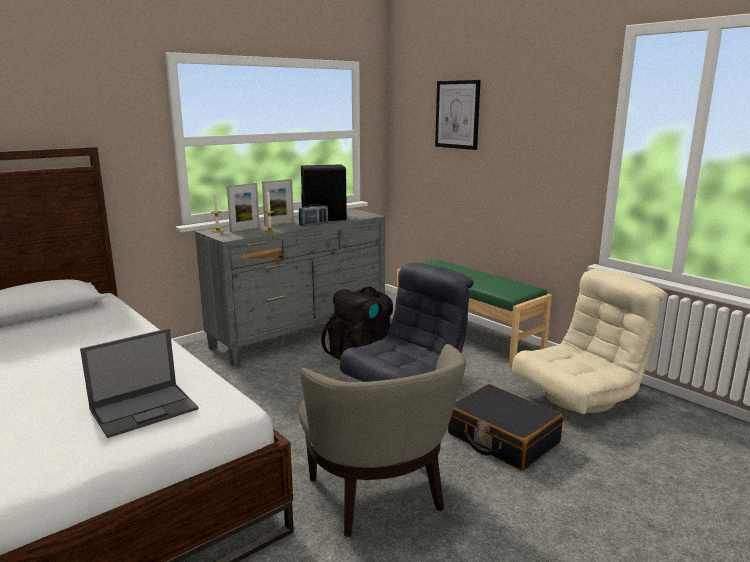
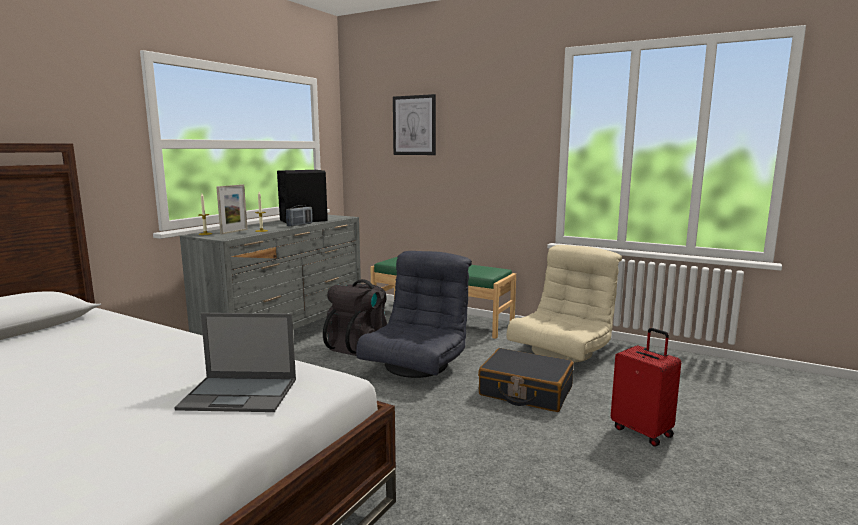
camera: 20 degrees left, 5 degrees down
laptop [80,328,198,438] -> laptop turned 60 degrees clockwise [174,313,296,412]
picture frame [262,179,294,226] -> none
beige armchair [299,344,466,537] -> none
none -> red suitcase [611,328,681,447]

